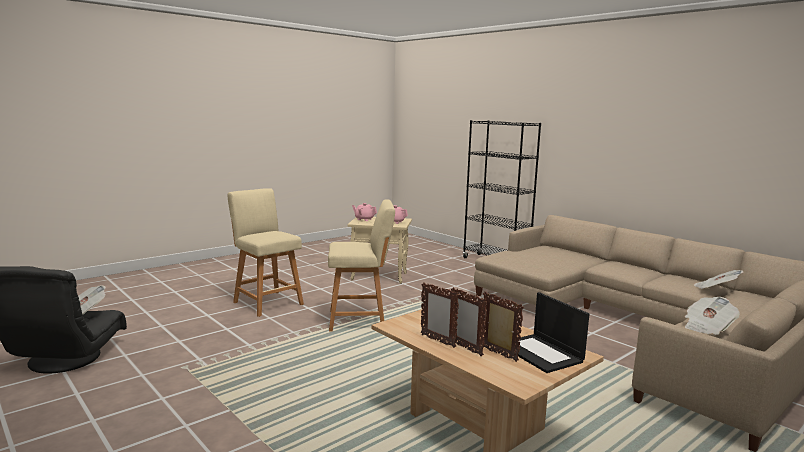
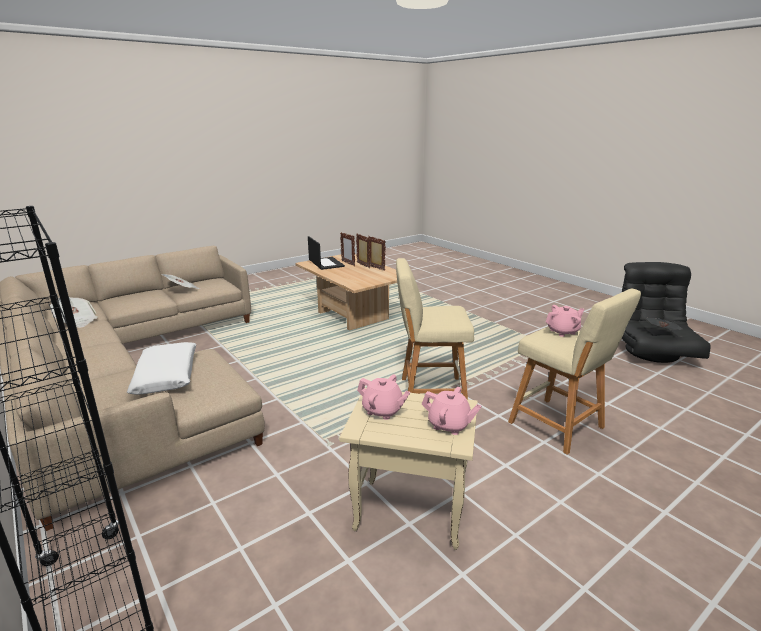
camera: 175 degrees left, 10 degrees up
none -> white pillow [127,342,196,395]
none -> pink teapot [546,305,584,337]

